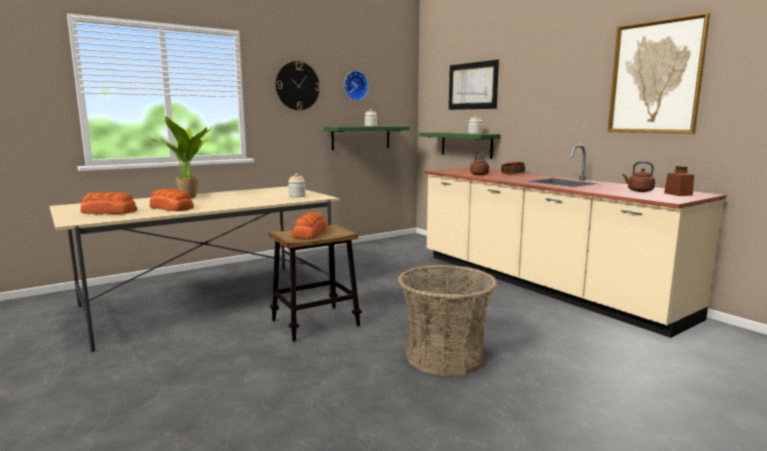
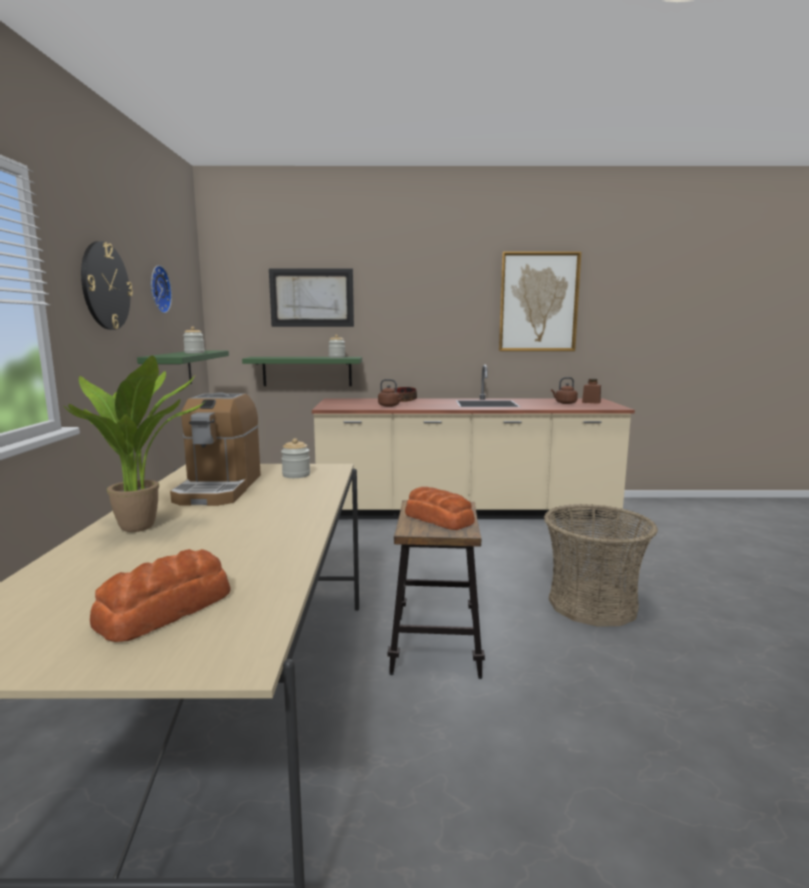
camera: 55 degrees left, 0 degrees up
bread [149,188,194,211] -> none
none -> coffee machine [170,392,261,506]

